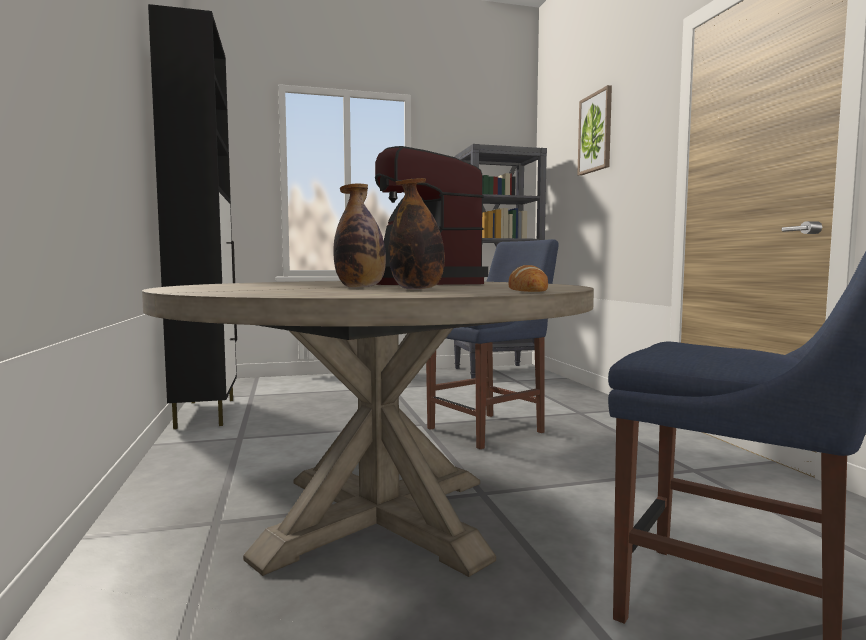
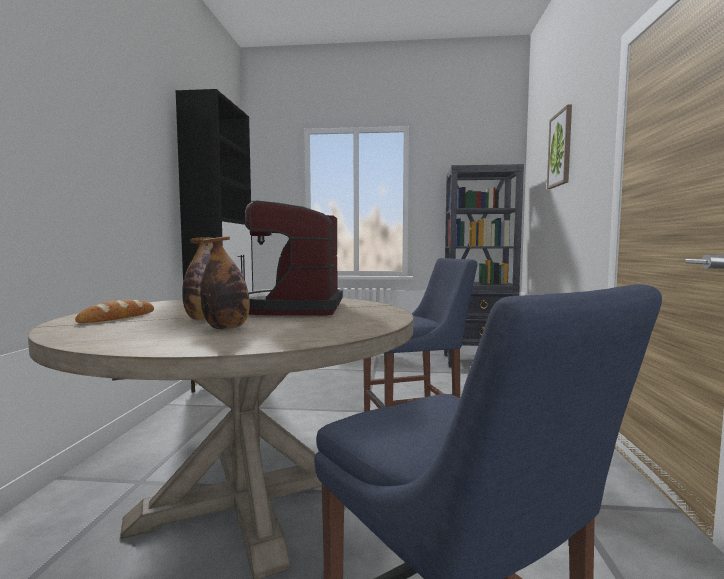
camera: 20 degrees right, 0 degrees up
bread [509,265,548,292] -> bread moved to [75,300,154,323]

